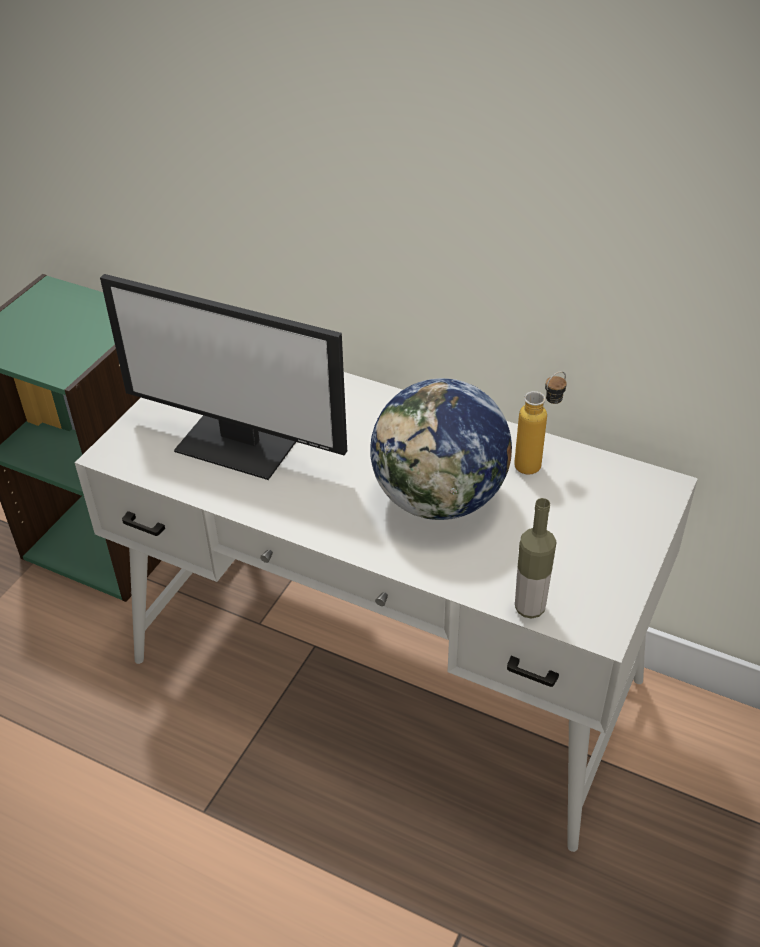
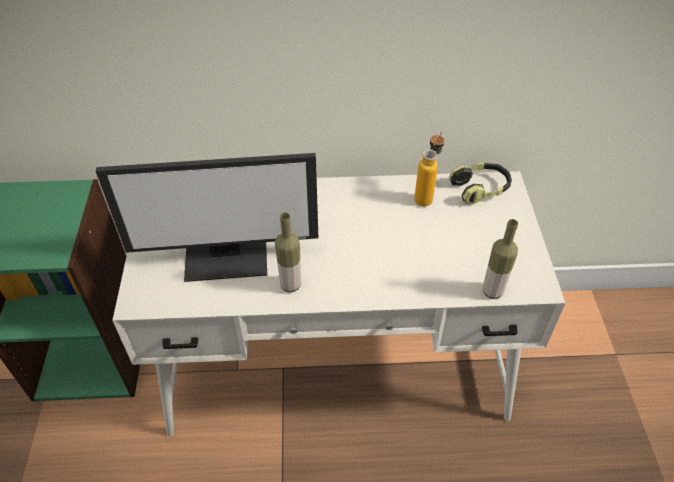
camera: 30 degrees left, 5 degrees up
globe [370,378,512,520] -> none
none -> bottle [275,212,301,293]
none -> headphones [449,162,512,204]

